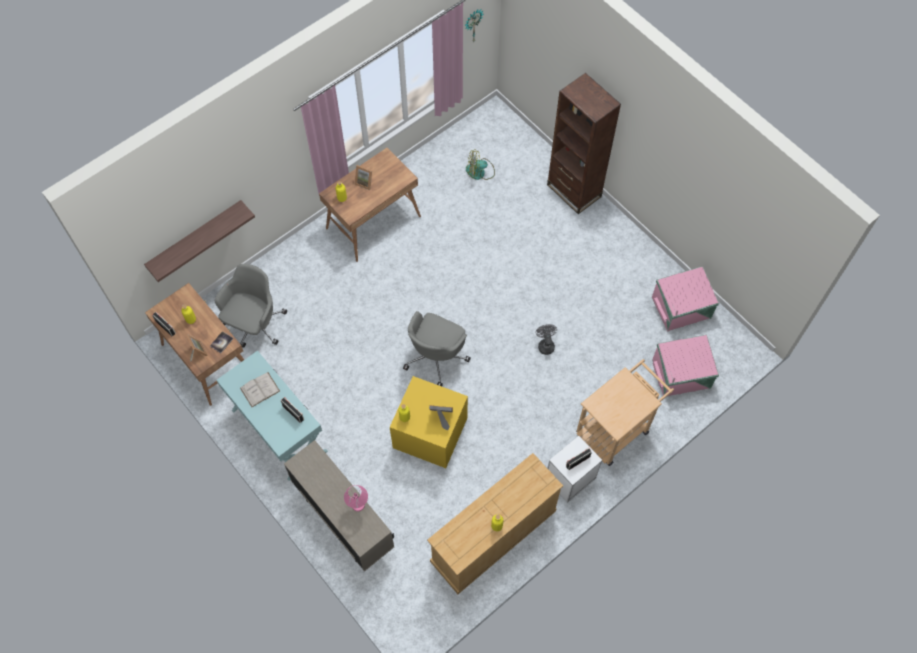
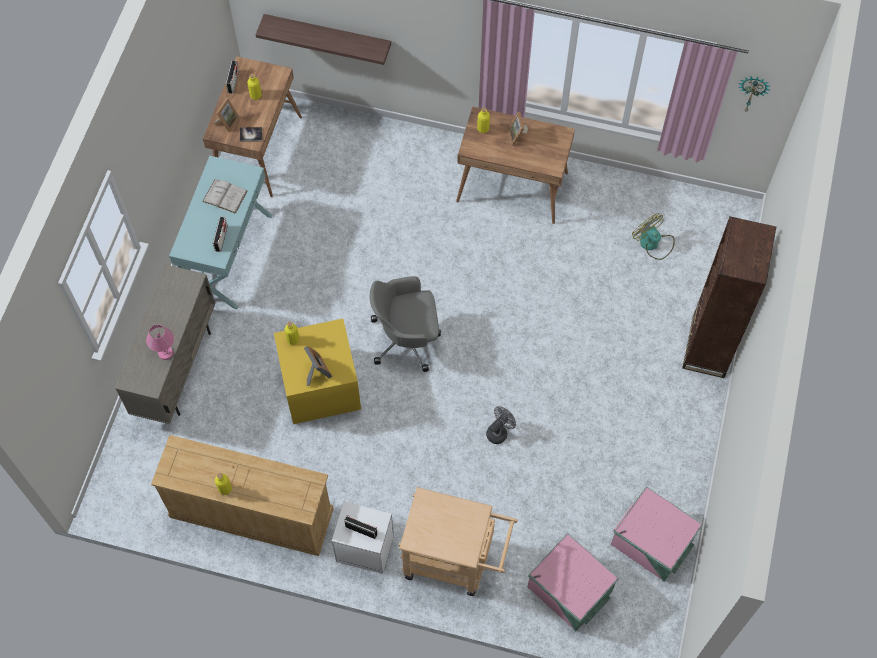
camera: 55 degrees right, 0 degrees up
grey office chair [214,264,287,348] -> none

